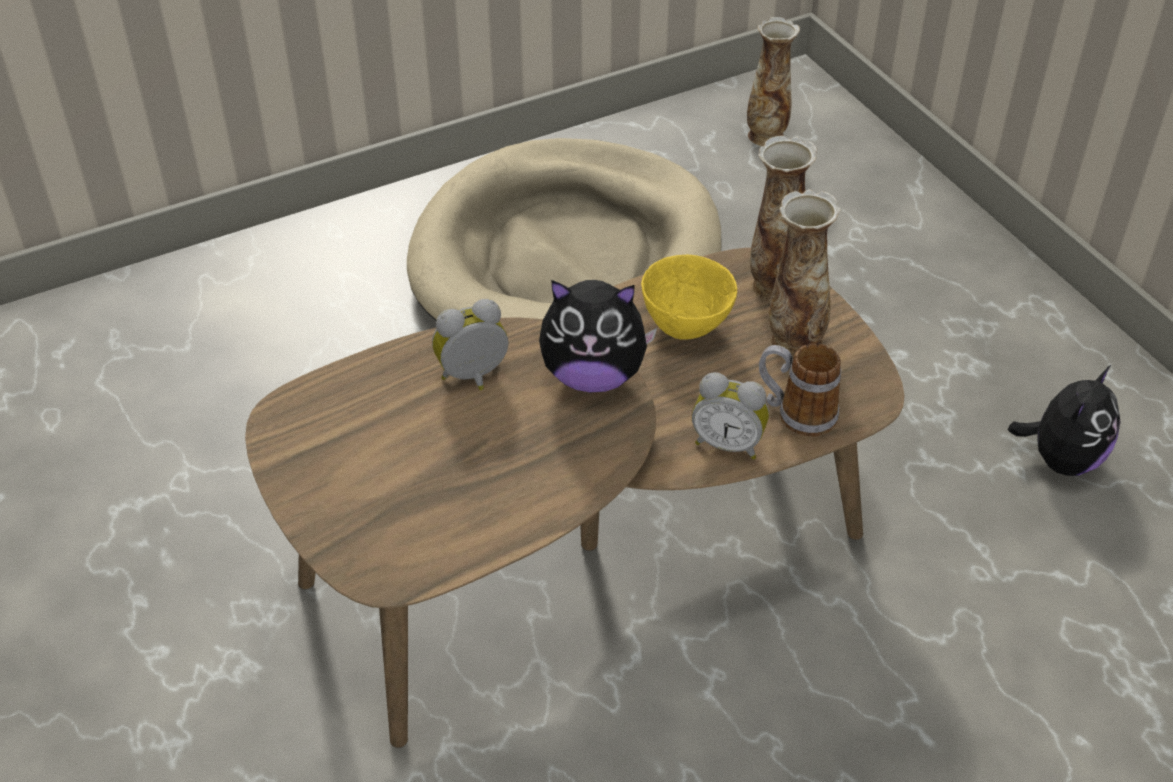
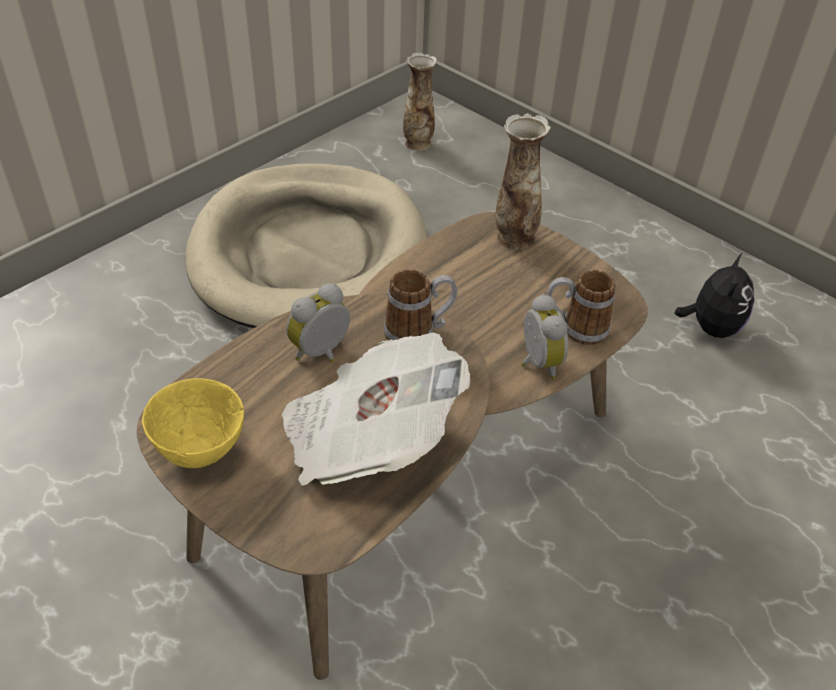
camera: 20 degrees left, 0 degrees up
plush toy [539,280,657,392] -> mug [384,269,457,340]
yellow bowl [641,255,737,340] -> yellow bowl moved to [142,378,244,468]
alarm clock [692,372,769,459] -> alarm clock turned 105 degrees counterclockwise [521,294,568,379]
vase [769,189,841,358] -> none
none -> newspaper [282,333,470,485]

